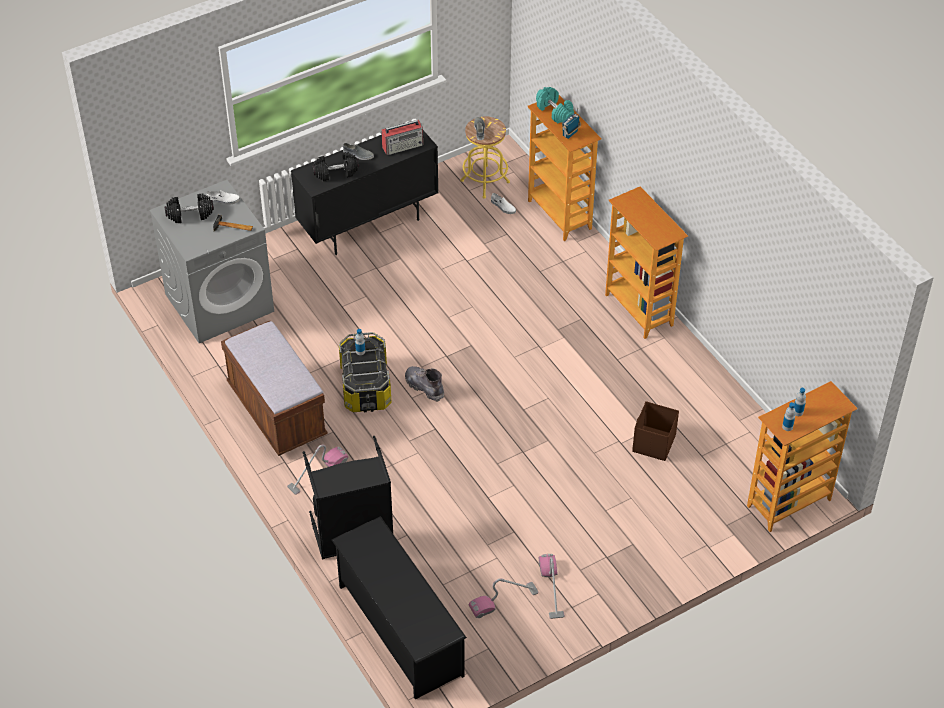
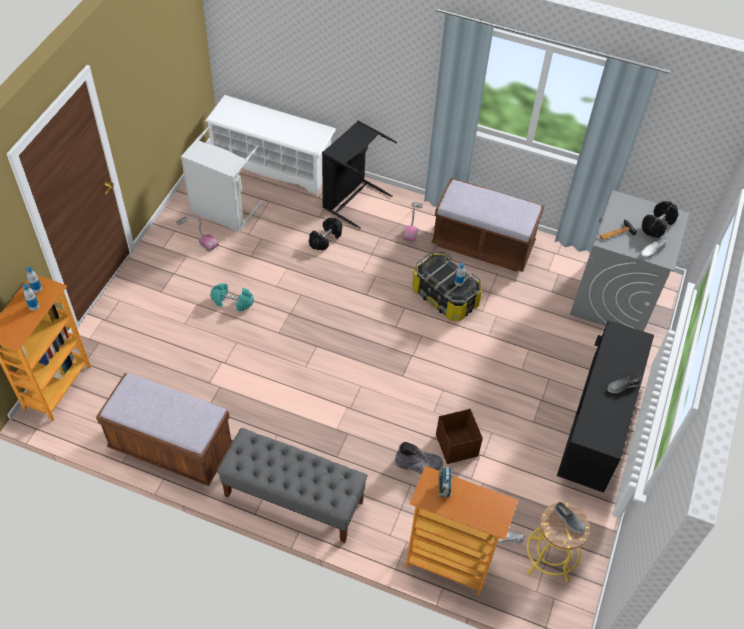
camera: 140 degrees right, 5 degrees up
black dumbbell [312,152,359,181] -> black dumbbell moved to [309,218,342,250]
black shoe rack [332,516,467,700] -> white shoe rack [205,95,336,195]
radio [381,120,423,155] -> none
grey boot [405,366,444,402] -> grey boot moved to [395,442,443,474]
vacuum cleaner [469,578,539,618] -> grey laundry basket [181,127,263,232]
turquoise dumbbell [536,87,574,123] -> turquoise dumbbell moved to [210,283,254,311]
bookcase [605,187,688,339] -> grey bench [217,428,368,543]
brown storage box [632,401,679,461] -> brown storage box moved to [436,409,483,464]
none -> brown bench [96,373,233,486]

